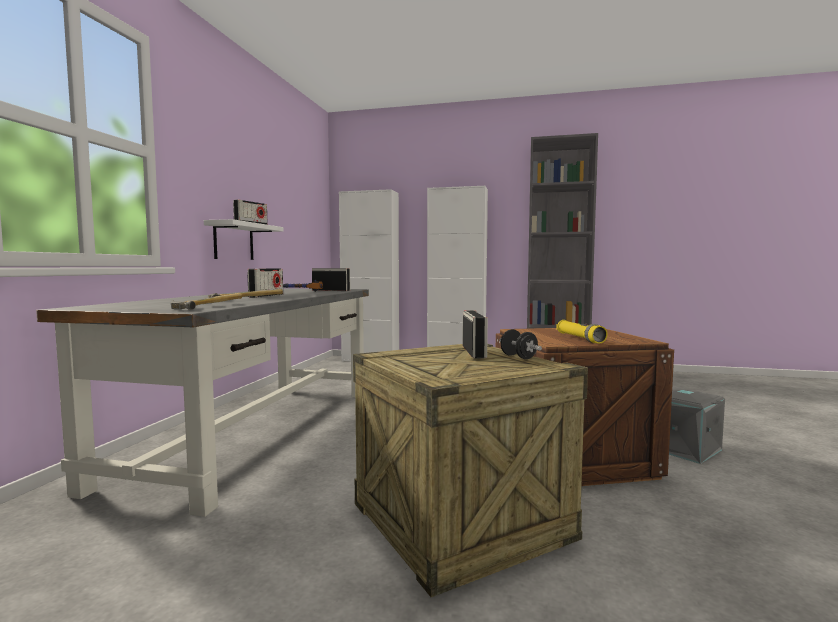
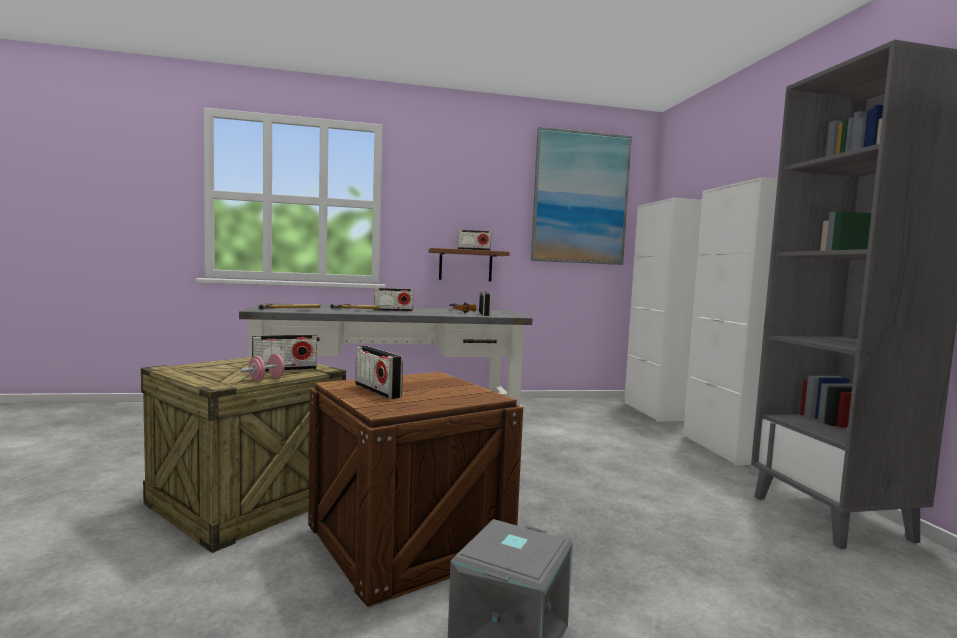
camera: 65 degrees right, 0 degrees up
white shelf [204,219,284,260] -> brown shelf [428,248,510,282]
black dumbbell [499,329,542,359] -> pink dumbbell [240,354,292,381]
yellow flashlight [556,320,608,343] -> radio [355,346,403,399]
none -> picture [531,127,632,265]

